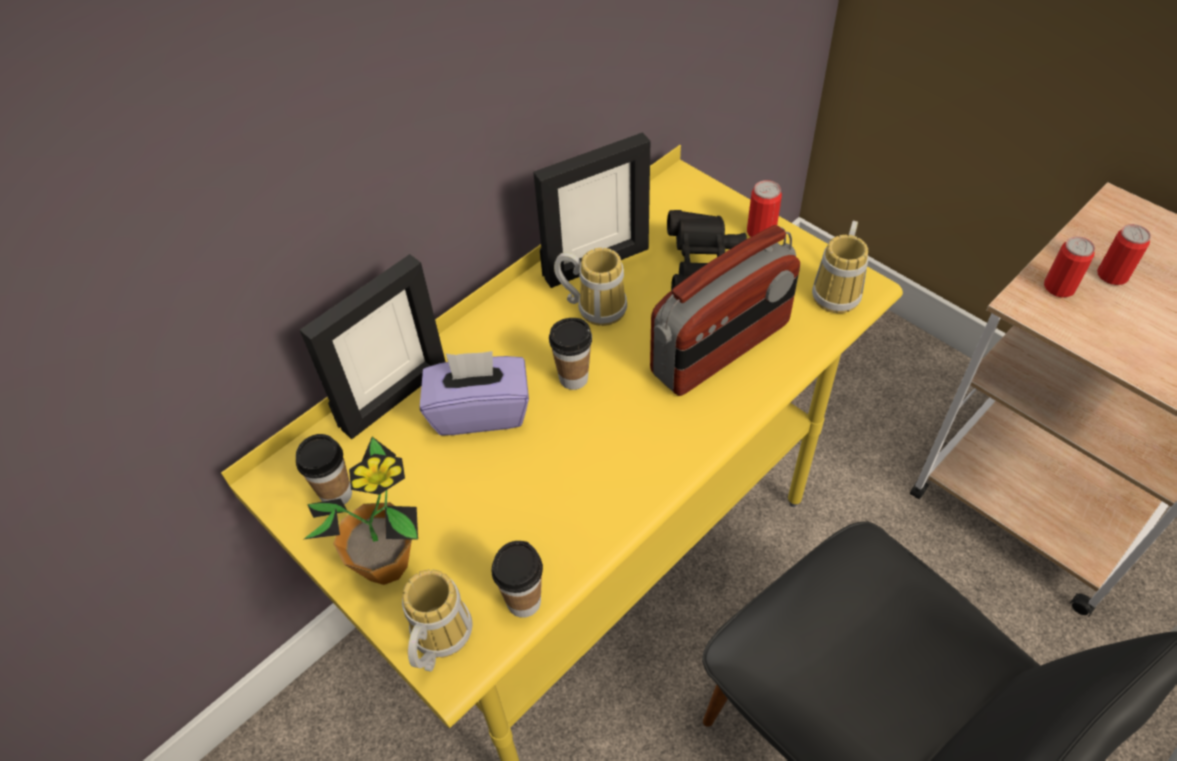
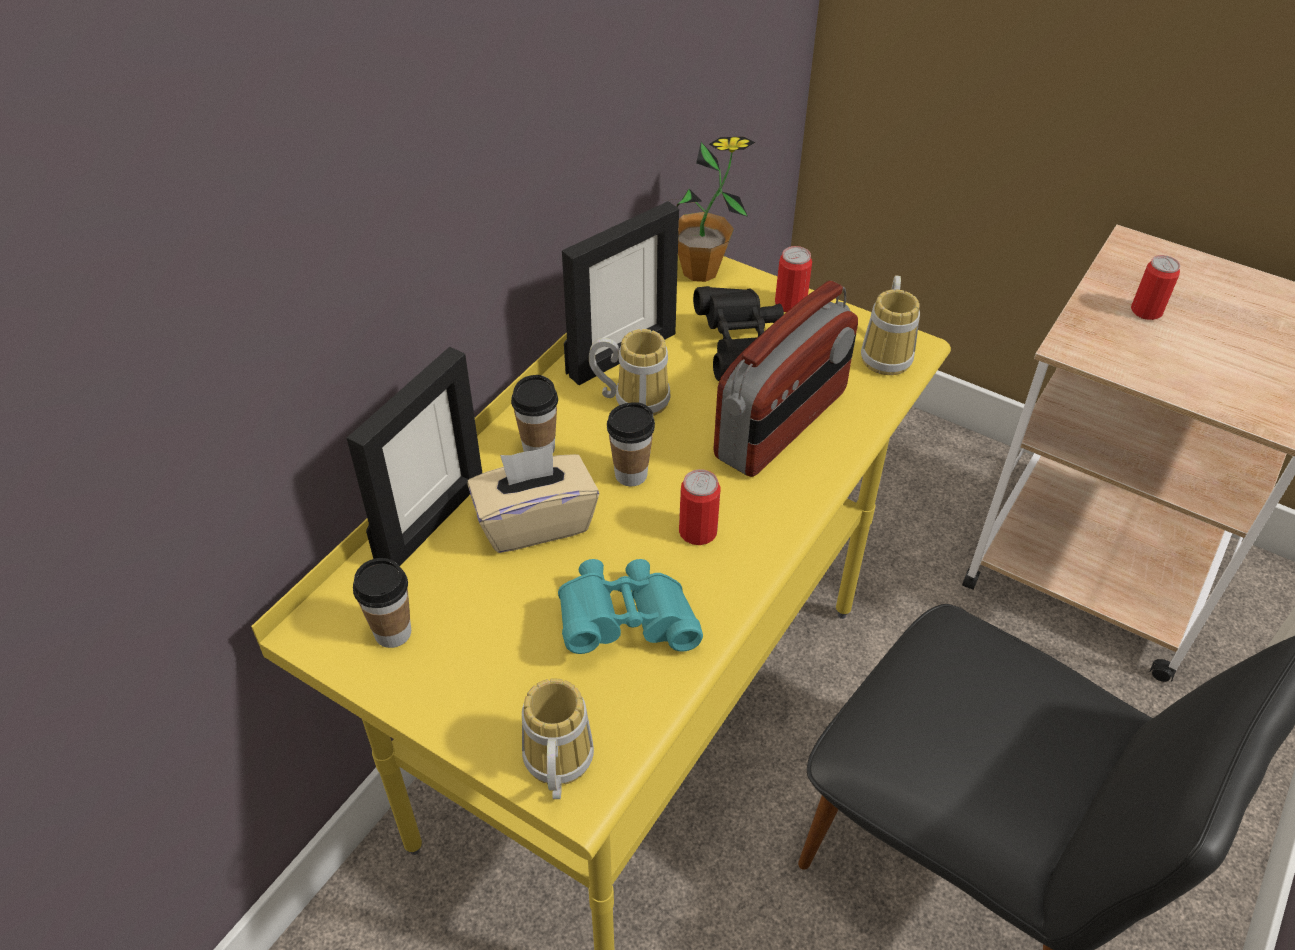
camera: 15 degrees left, 5 degrees down
potted plant [304,437,418,585] -> potted plant moved to [663,136,755,282]
purple tissue box [420,351,529,435] -> beige tissue box [467,446,599,553]
cup [492,541,543,618] -> cup moved to [511,375,558,452]
can [1044,236,1095,297] -> can moved to [679,469,721,545]
none -> turquoise binoculars [558,559,703,654]

